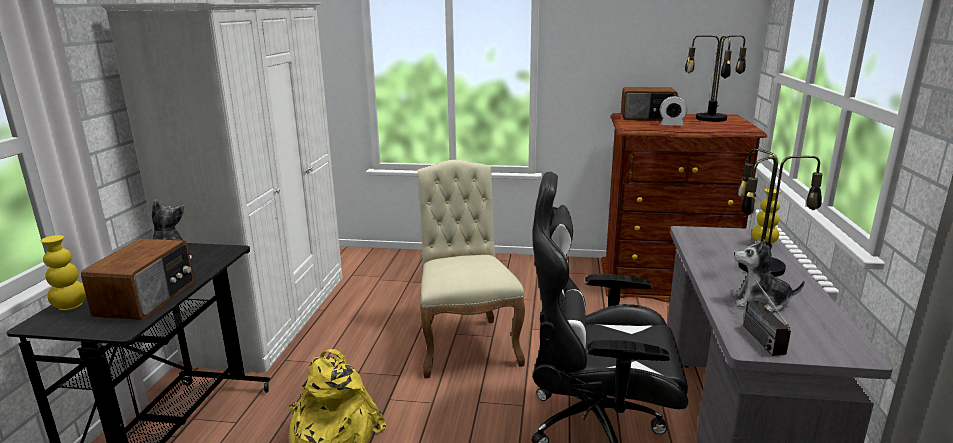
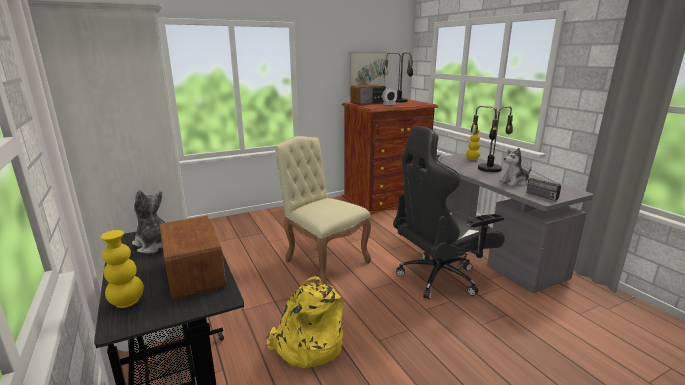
camera: 35 degrees left, 0 degrees up
none -> picture [348,52,387,97]

